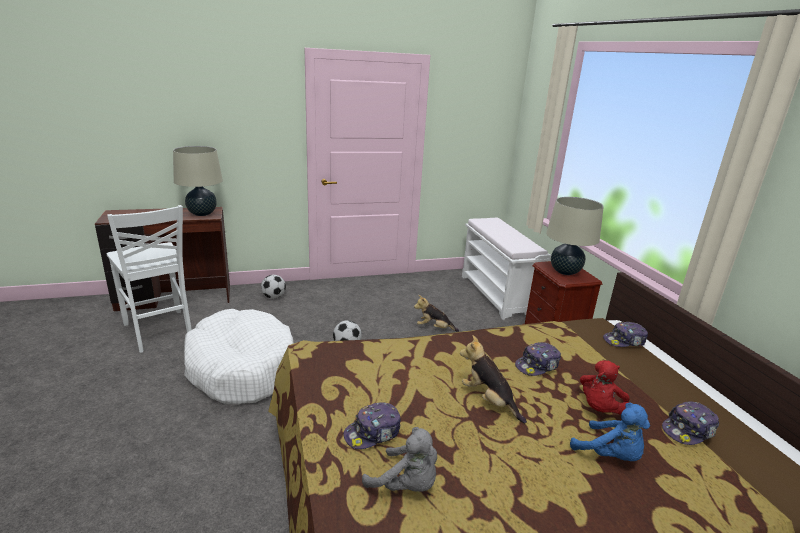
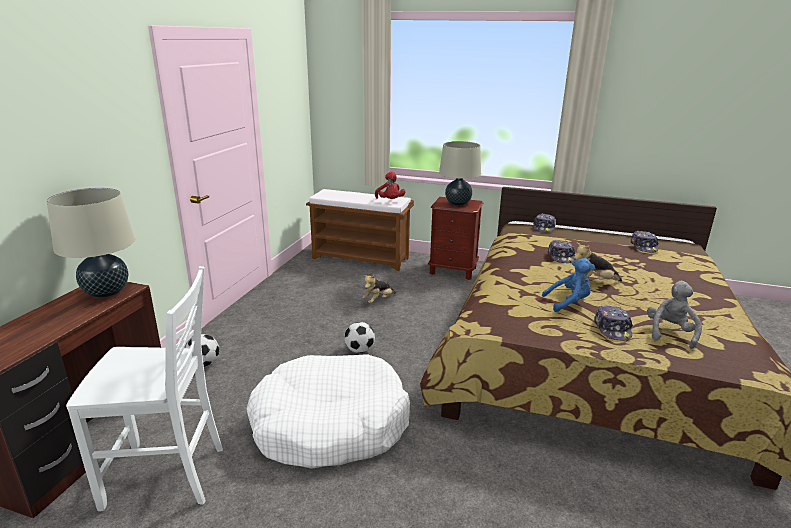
camera: 55 degrees left, 0 degrees up
grey plush toy [362,427,437,492] -> grey plush toy turned 45 degrees counterclockwise [647,281,702,349]
white bench [462,218,551,320] -> brown bench [306,189,414,271]
blue plush toy [570,403,650,461] -> blue plush toy moved to [542,258,595,312]
red plush toy [580,361,630,415] -> red plush toy moved to [375,172,405,199]

